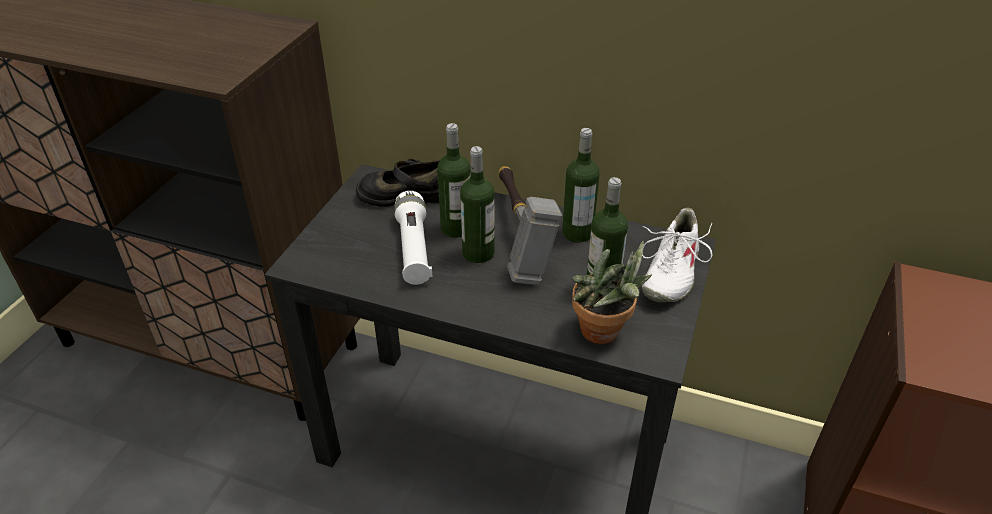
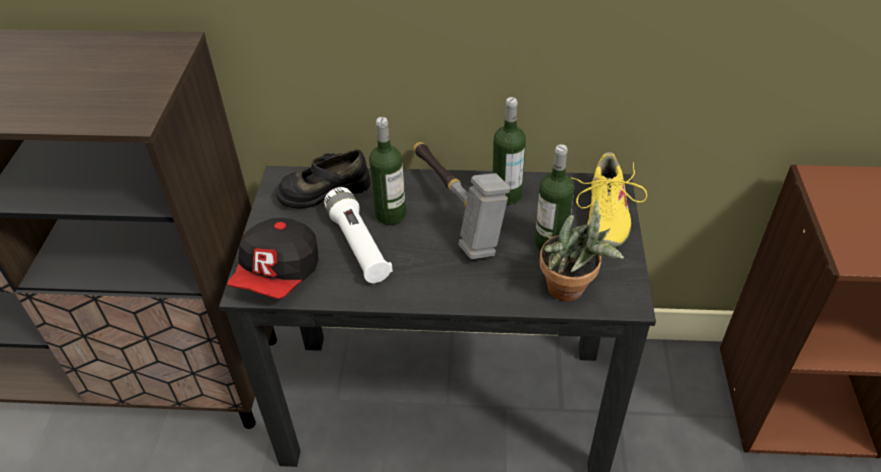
camera: 15 degrees left, 5 degrees up
bottle [460,146,494,263] -> none
white shoe [642,208,712,302] -> yellow shoe [571,152,647,248]
none -> cap [227,218,318,299]

